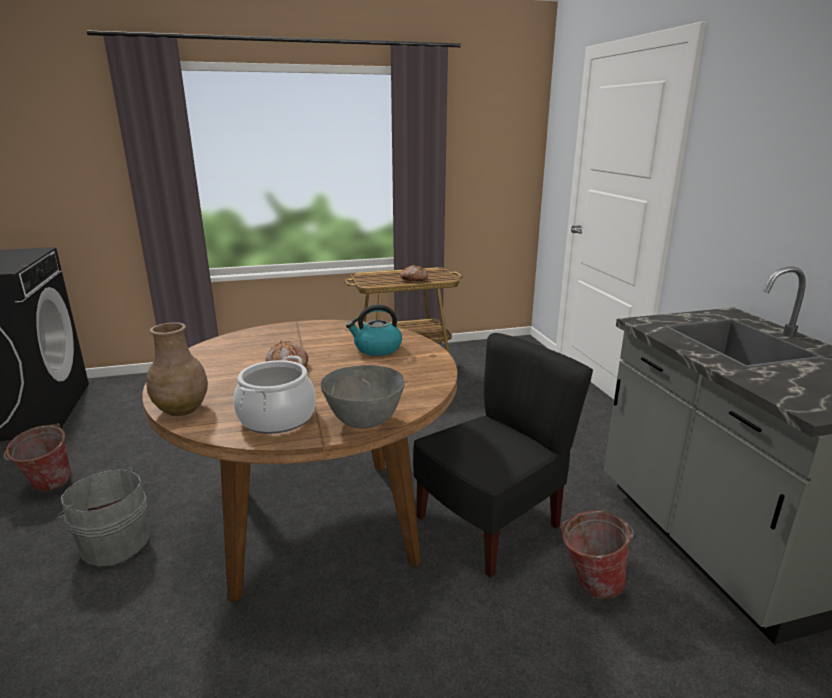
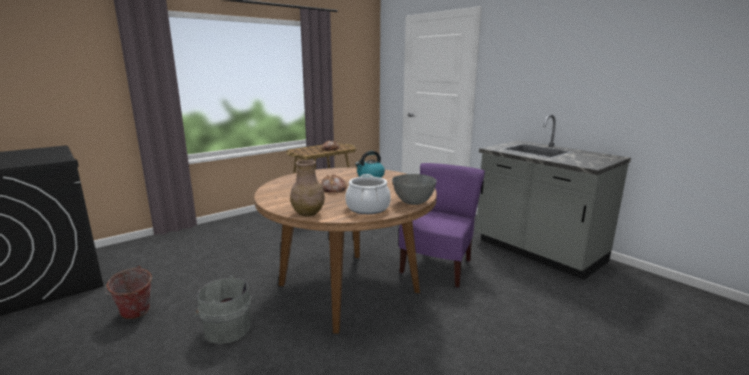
camera: 25 degrees left, 5 degrees down
black chair [413,333,593,578] -> purple chair [399,163,485,288]
bucket [560,511,634,599] -> none

